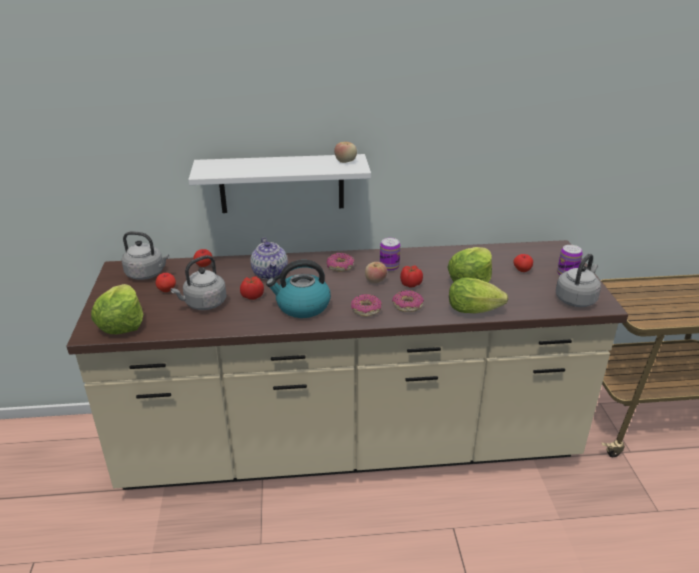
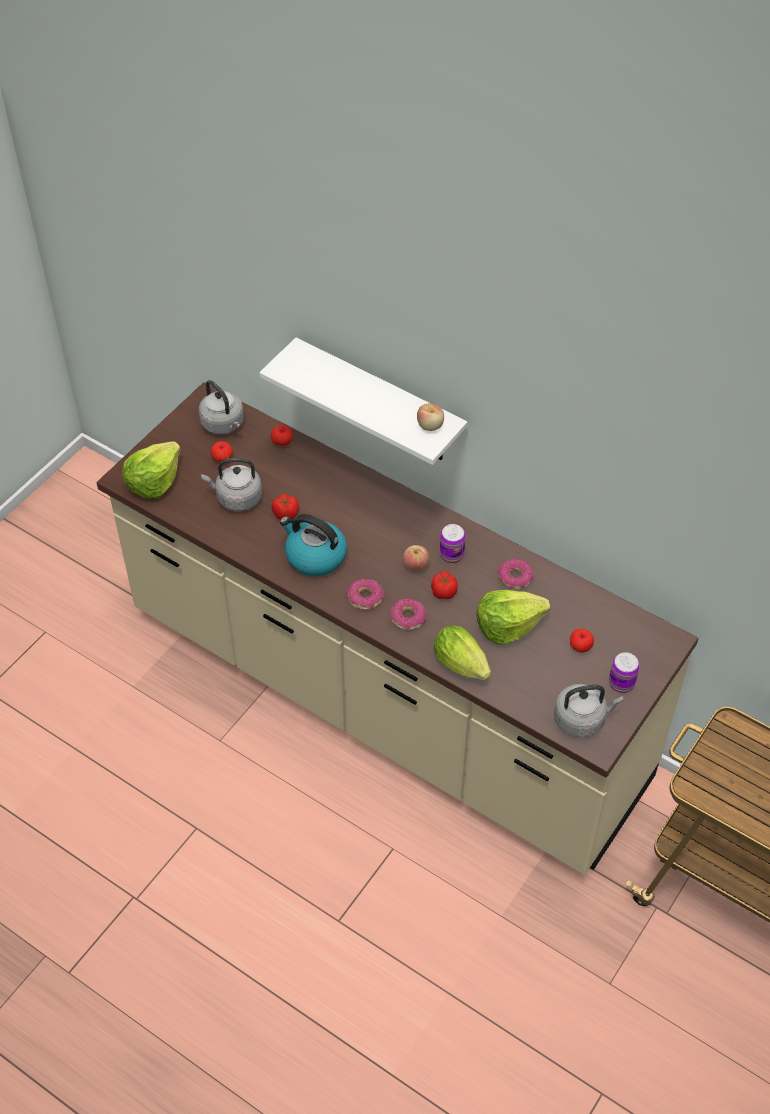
camera: 40 degrees right, 20 degrees up
teapot [250,237,288,280] -> none
donut [327,253,355,272] -> donut moved to [498,559,533,590]

